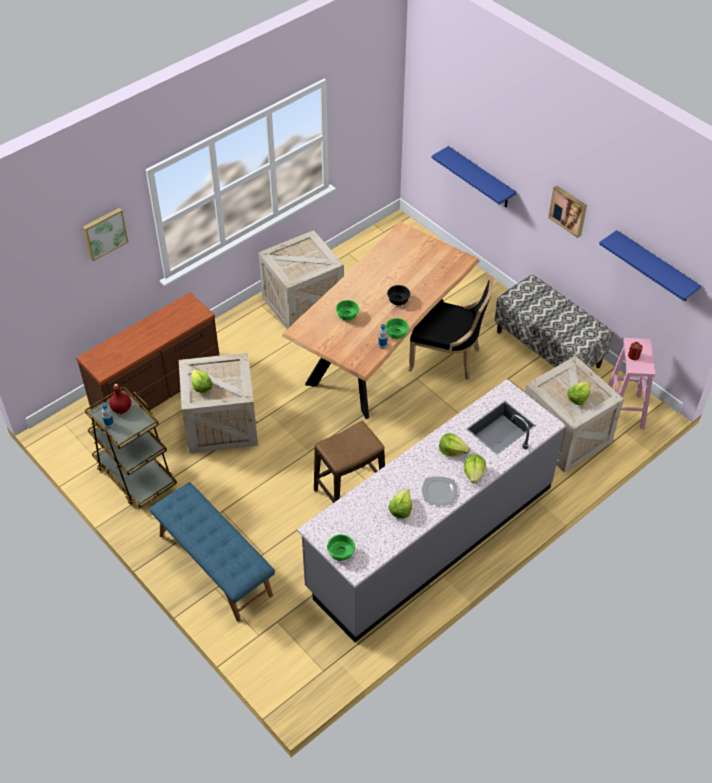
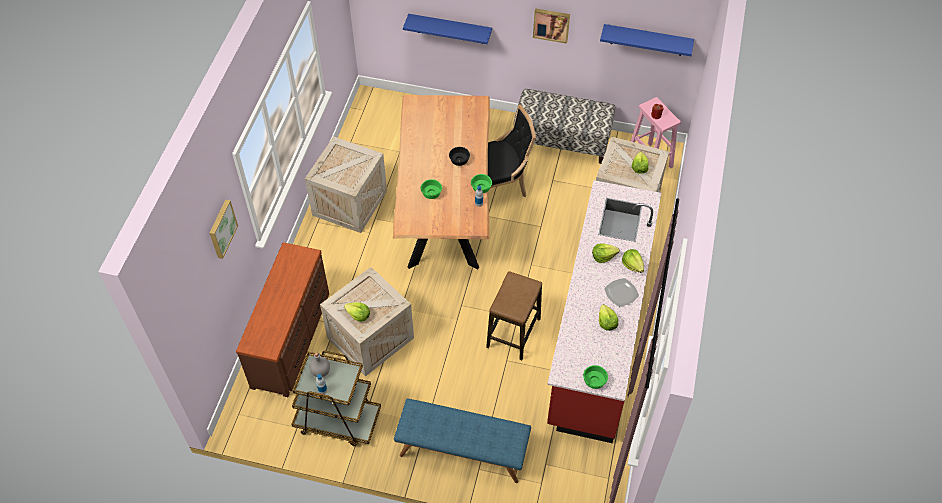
camera: 35 degrees left, 5 degrees up
red bottle [109,384,131,414] -> grey bottle [310,352,330,377]
grey counter [297,379,566,642] -> red counter [547,180,661,443]

